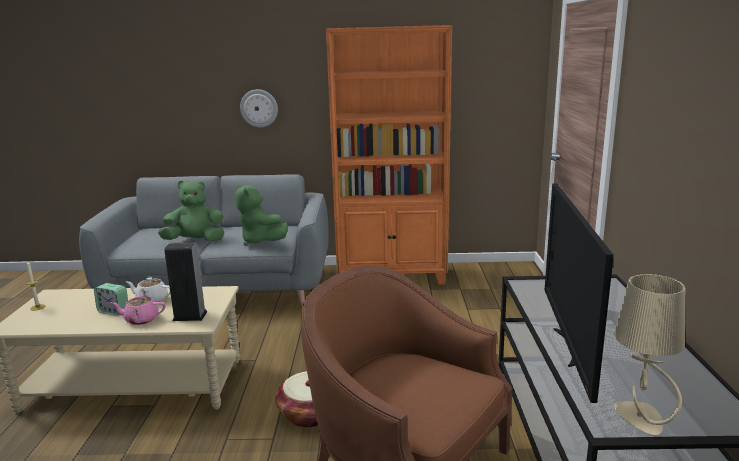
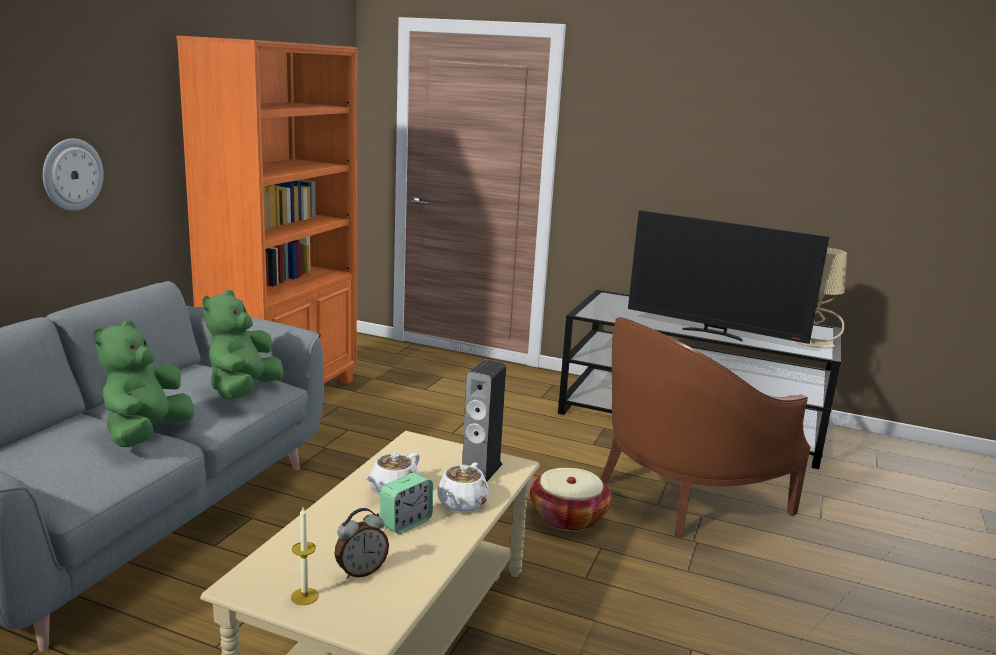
camera: 70 degrees left, 0 degrees up
pink teapot [110,295,166,325] -> white teapot [437,463,489,512]
green plush toy [235,184,288,246] -> green plush toy turned 120 degrees clockwise [202,290,284,400]
none -> alarm clock [335,508,389,579]

